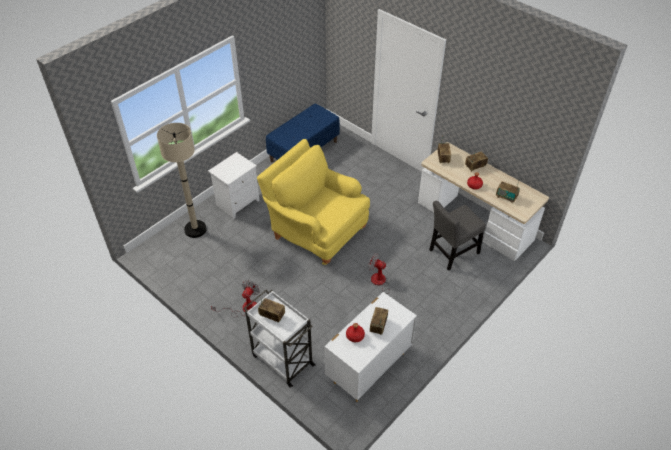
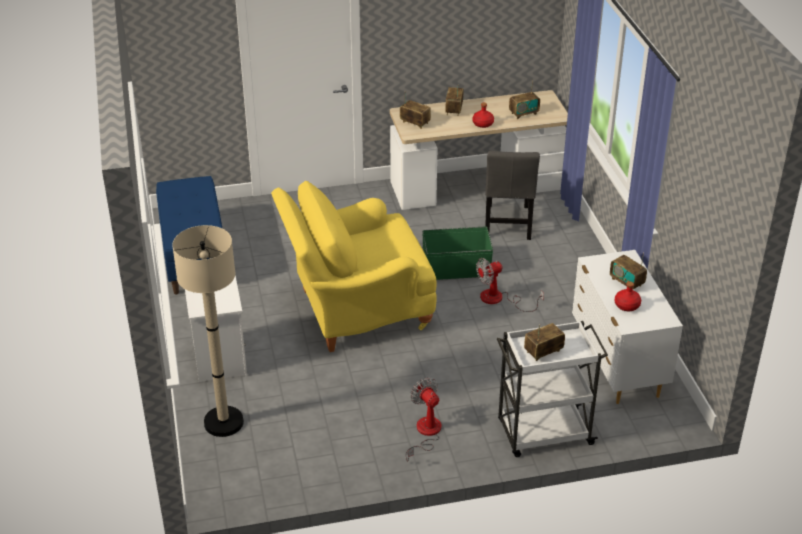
camera: 55 degrees left, 10 degrees down
none -> green storage box [422,226,493,280]

